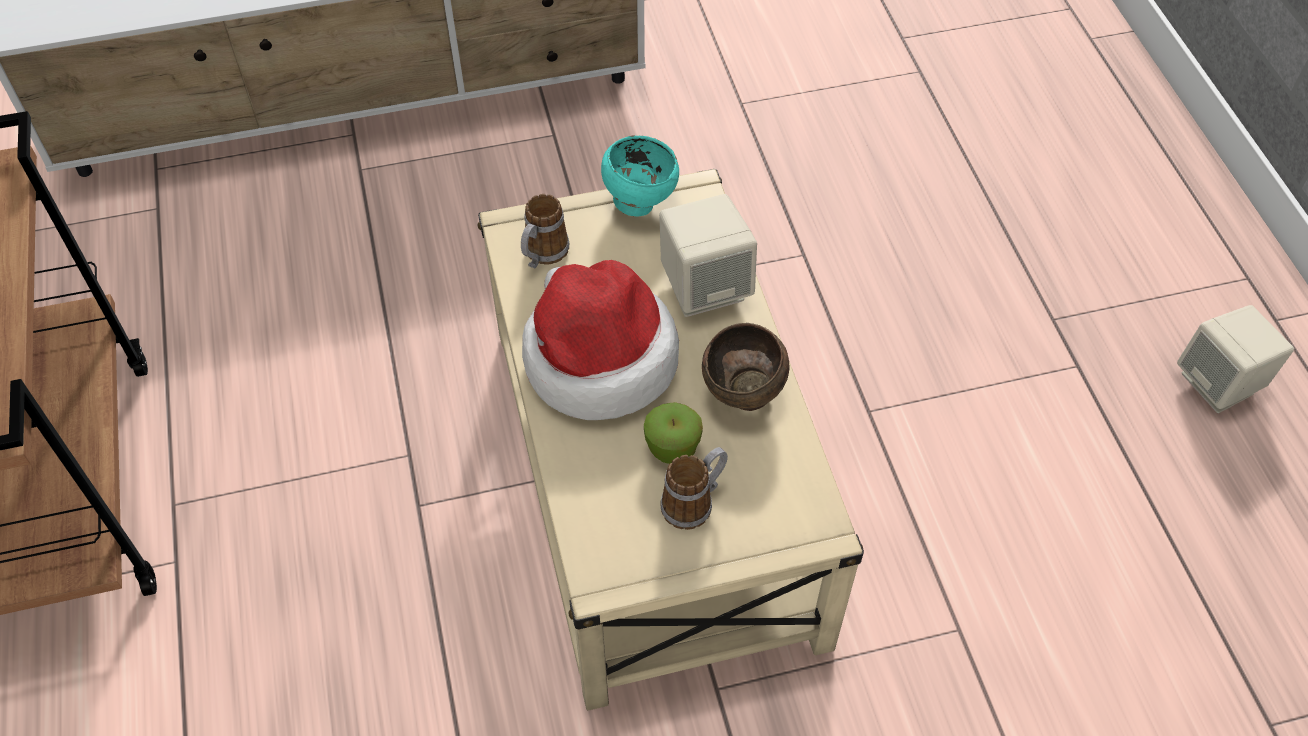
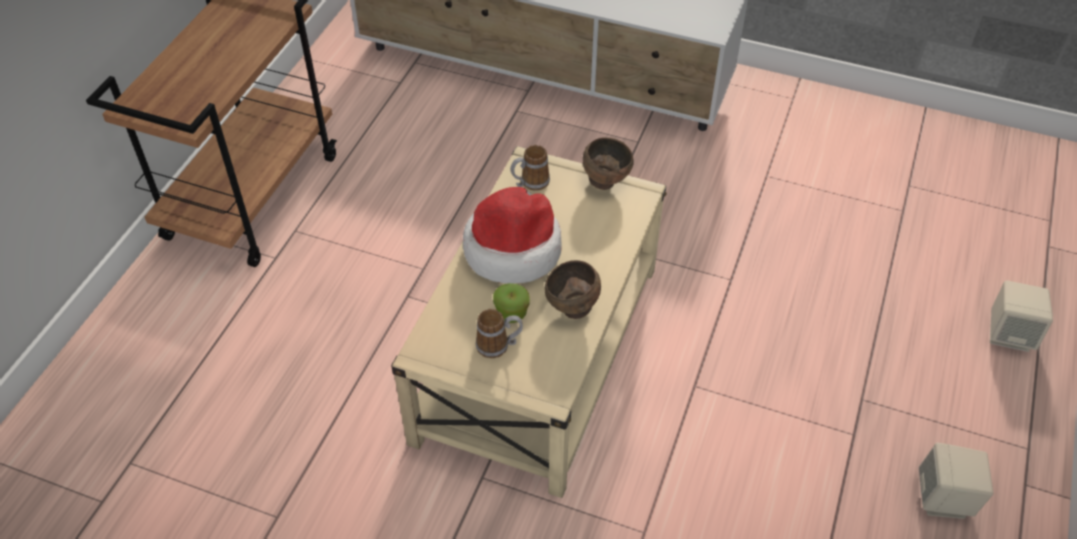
camera: 35 degrees right, 5 degrees down
turquoise bowl [601,135,679,217] -> brown bowl [583,138,634,190]
beige speaker [659,194,757,317] -> beige speaker moved to [990,280,1053,352]

